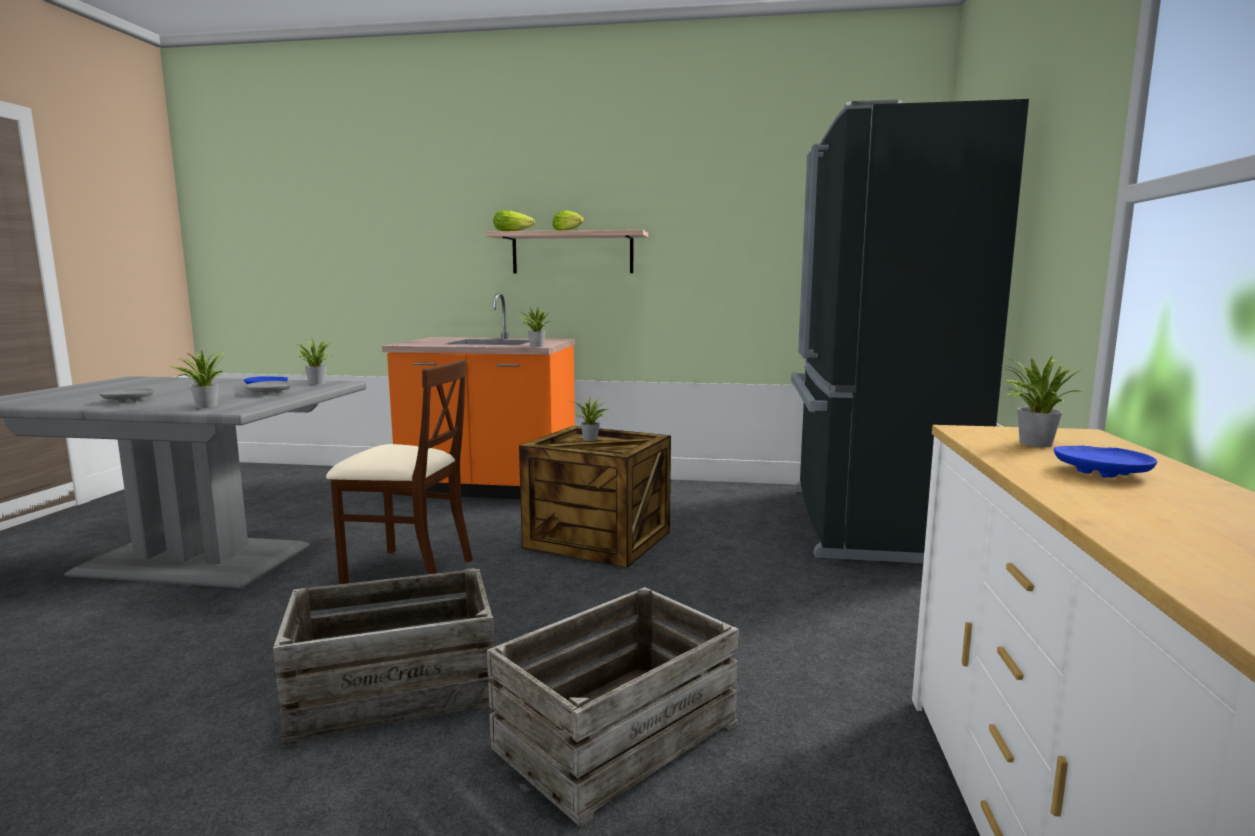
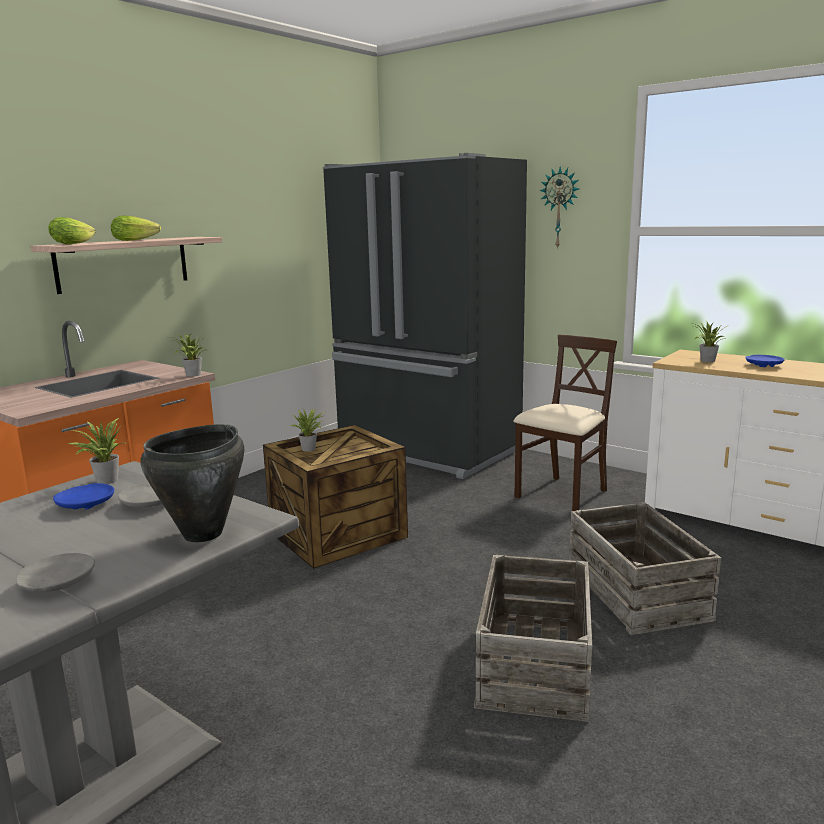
camera: 60 degrees left, 5 degrees up
potted plant [171,350,224,408] -> black cooking pot [140,424,244,542]
beige chair [326,359,473,584] -> beige chair moved to [514,335,617,511]
none -> wall clock [539,167,579,249]

